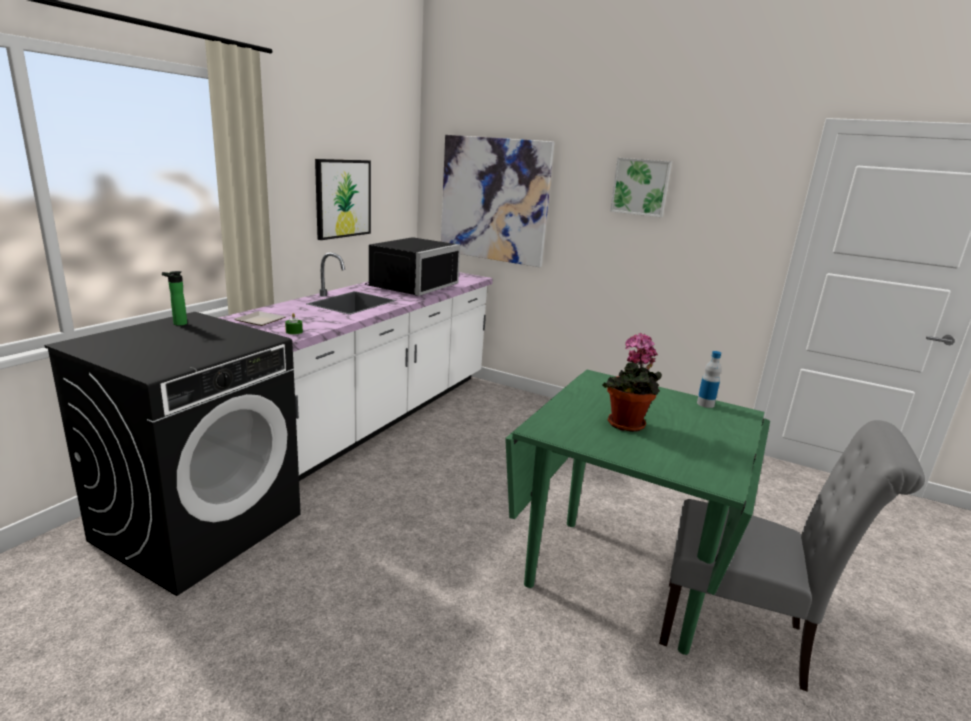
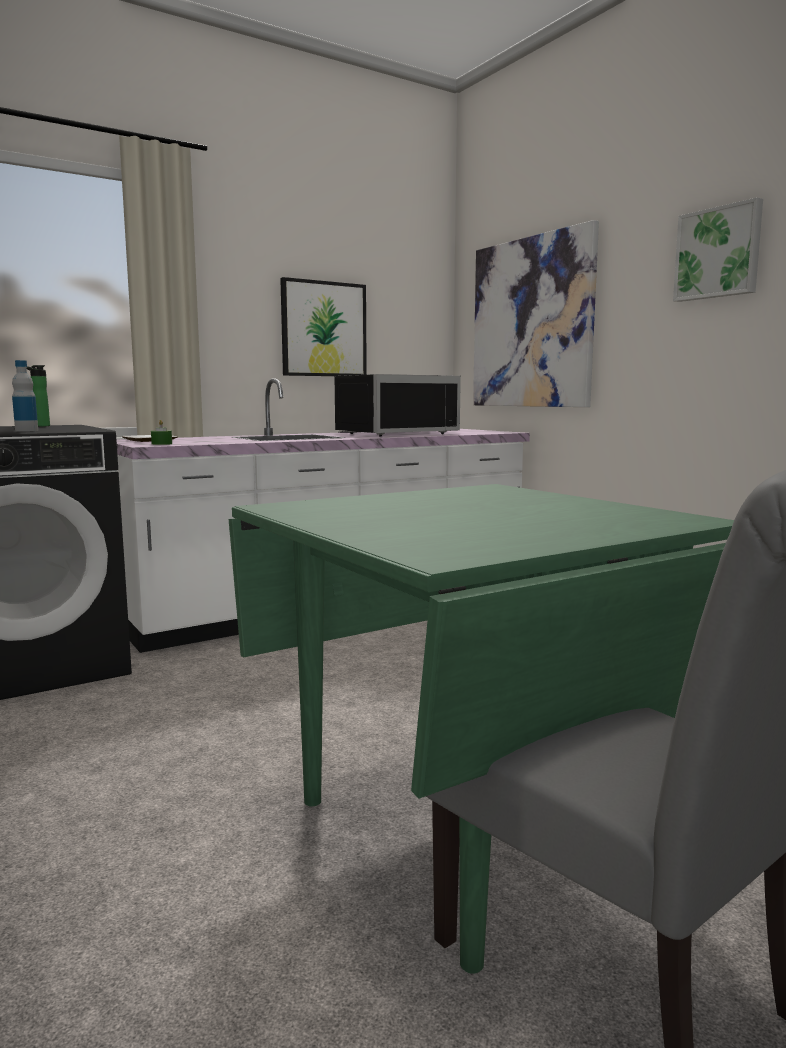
camera: 30 degrees right, 10 degrees down
potted plant [602,333,662,432] -> none
bottle [697,351,721,408] -> bottle moved to [12,360,38,432]

